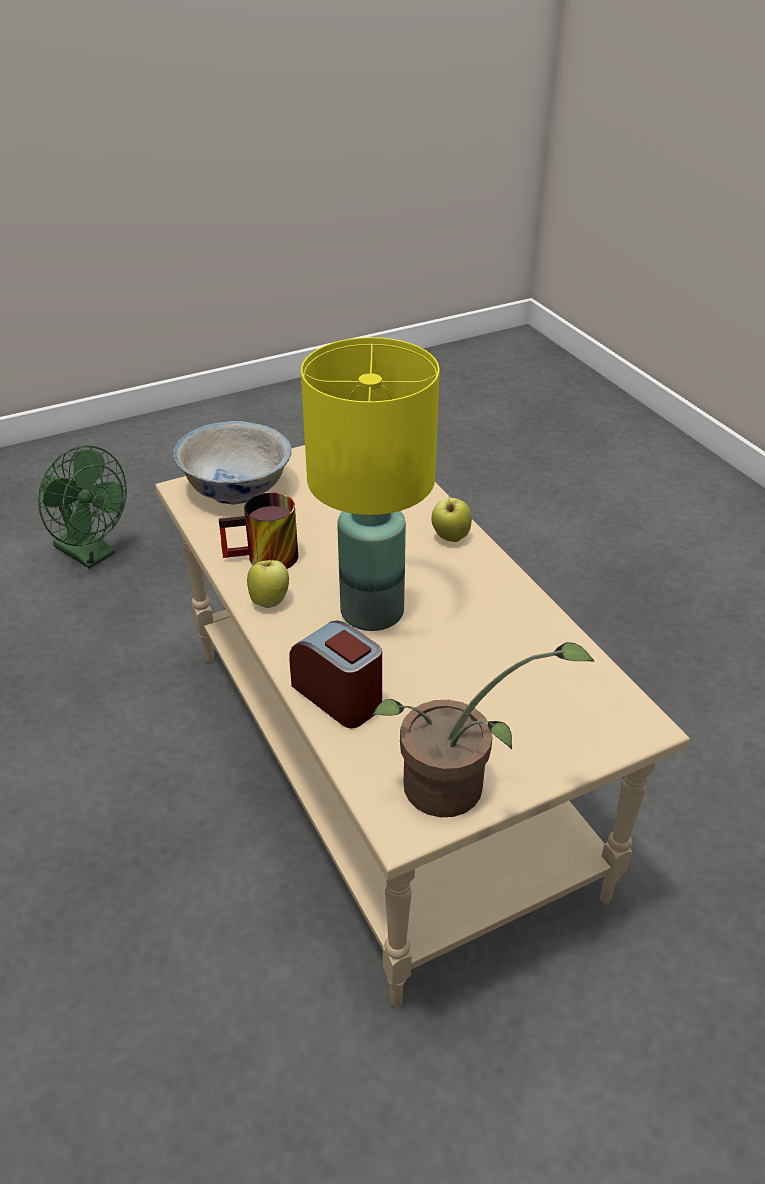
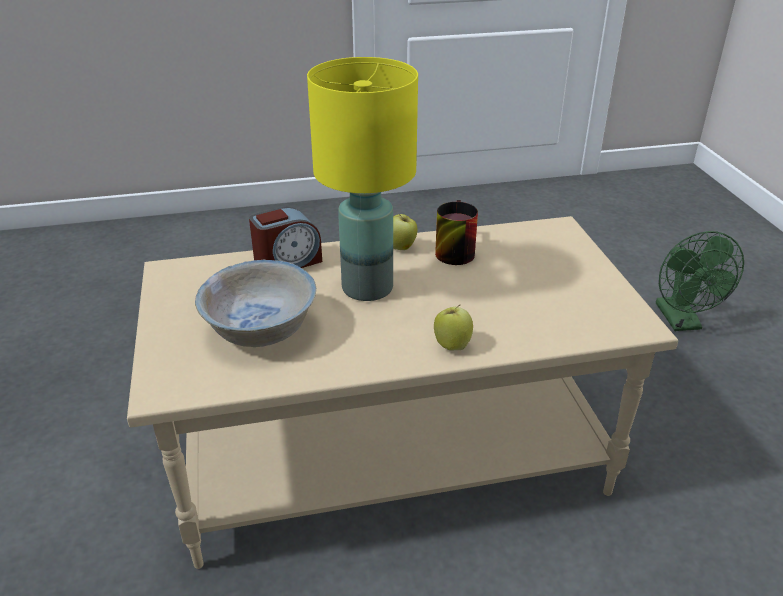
camera: 105 degrees right, 5 degrees down
green fan [38,445,127,569] -> green fan turned 60 degrees counterclockwise [656,231,744,331]
white bowl [173,421,292,505] -> white bowl moved to [195,260,316,347]
potted plant [372,642,594,817] -> none

